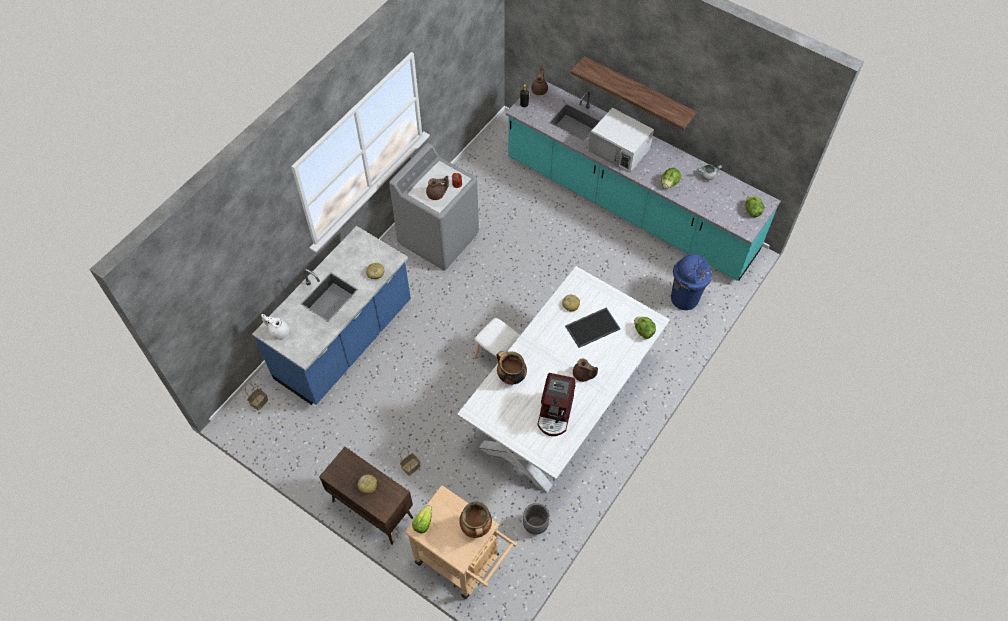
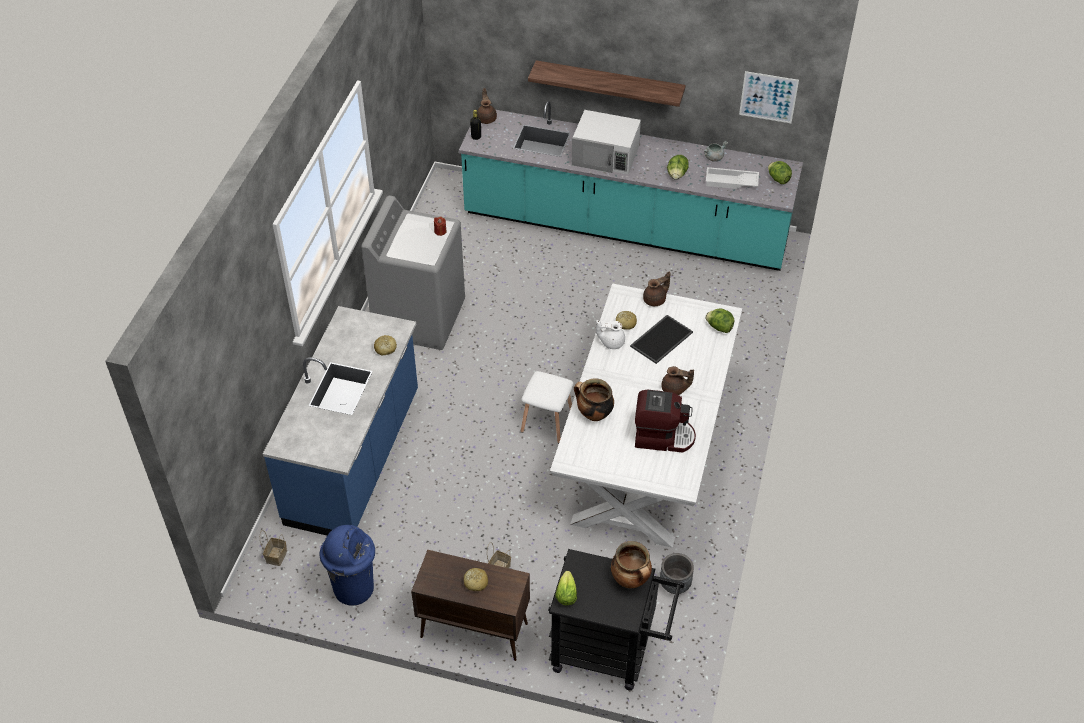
camera: 20 degrees left, 10 degrees down
white teapot [261,314,289,340] -> white teapot moved to [596,320,625,349]
beige cart [405,485,517,599] -> black cart [548,549,685,691]
brown teapot [426,176,449,200] -> brown teapot moved to [643,271,670,306]
coffee machine [538,373,576,436] -> coffee machine turned 75 degrees counterclockwise [635,390,696,453]
blue trash can [671,254,712,310] -> blue trash can moved to [320,525,375,606]
none -> white tray [706,167,759,189]
none -> picture [739,71,799,123]

